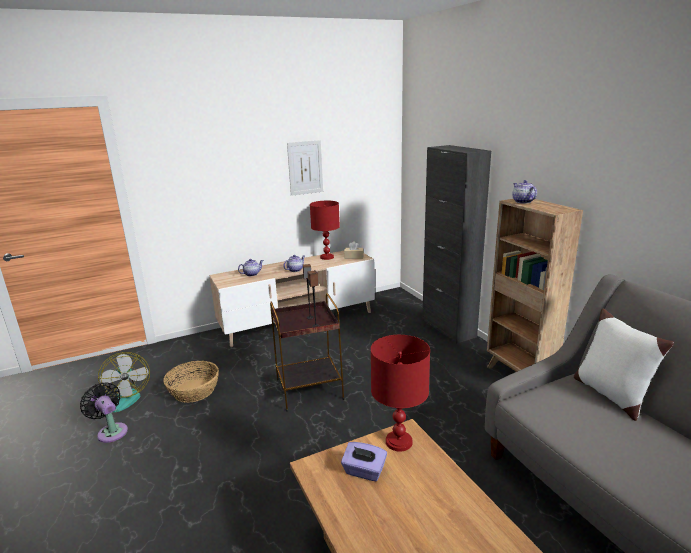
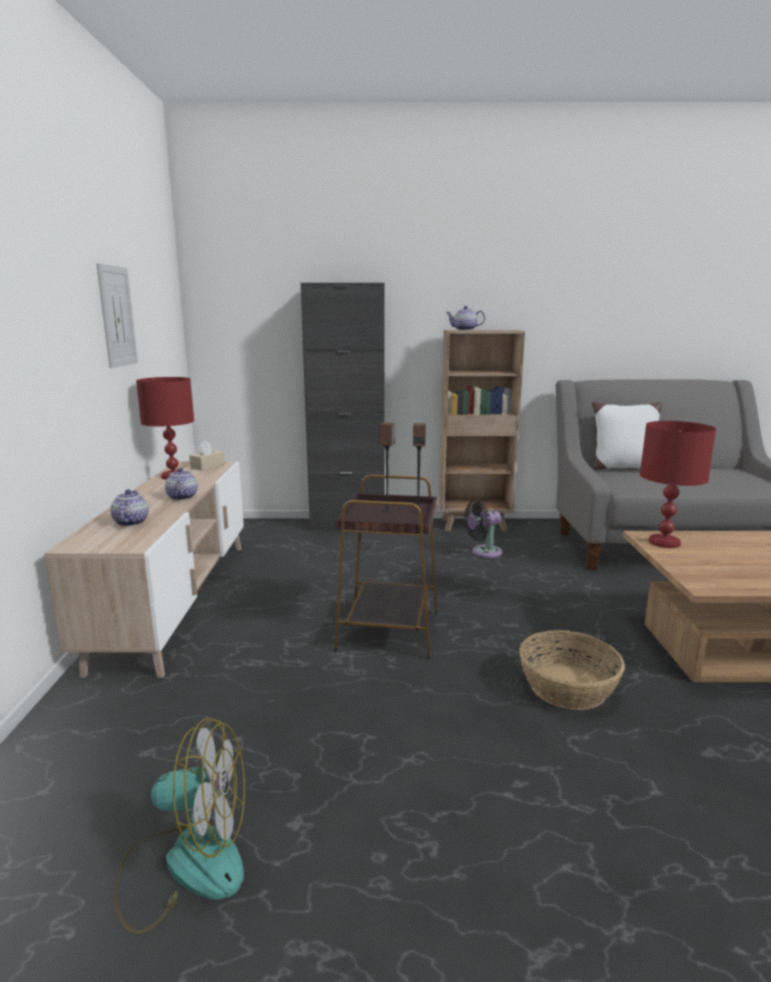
camera: 65 degrees left, 5 degrees down
black fan [80,383,128,443] -> black fan moved to [464,500,502,558]
basket [163,361,219,403] -> basket moved to [519,630,625,710]
purple tissue box [341,442,387,481] -> none

